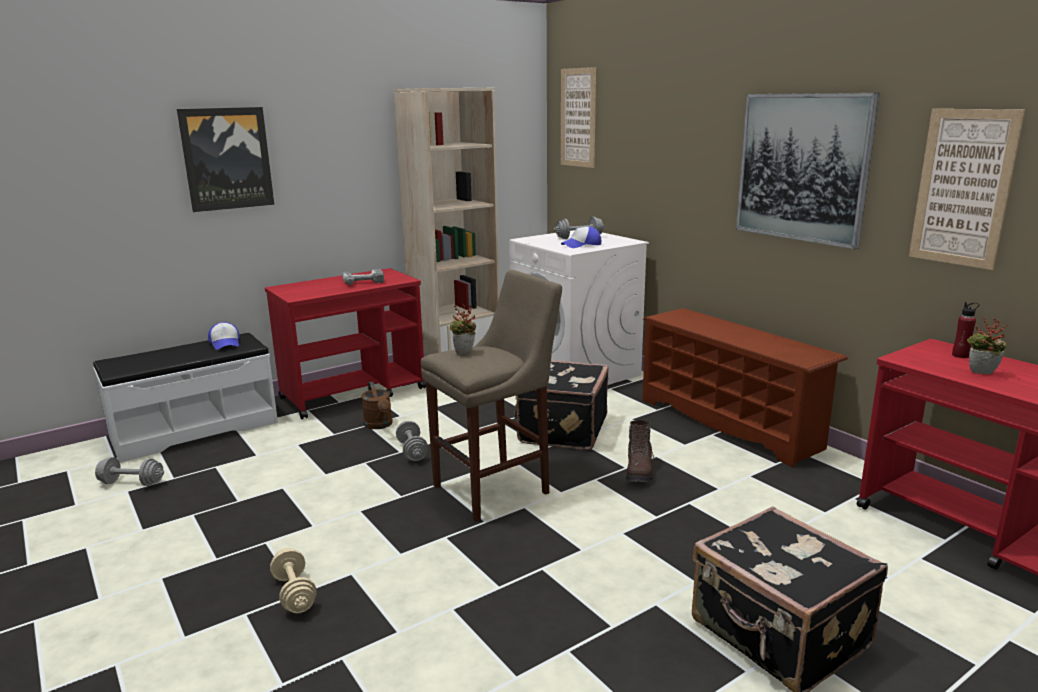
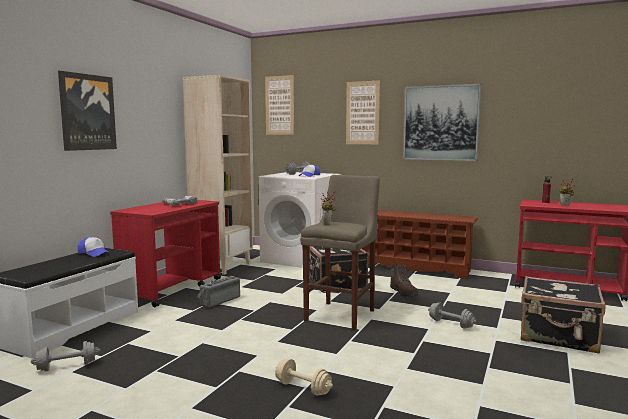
camera: 30 degrees left, 10 degrees down
brown watering can [361,382,393,429] -> radio [197,276,240,308]
grey dumbbell [396,421,428,461] -> grey dumbbell moved to [428,302,476,329]
picture [909,109,1025,270] -> picture moved to [346,81,380,144]

